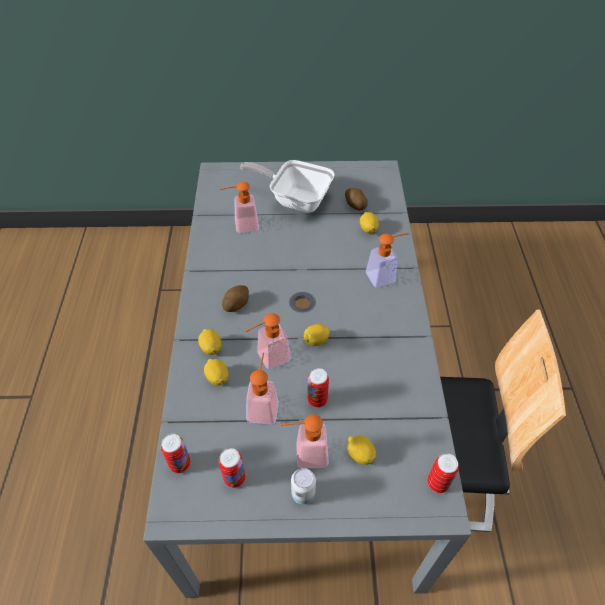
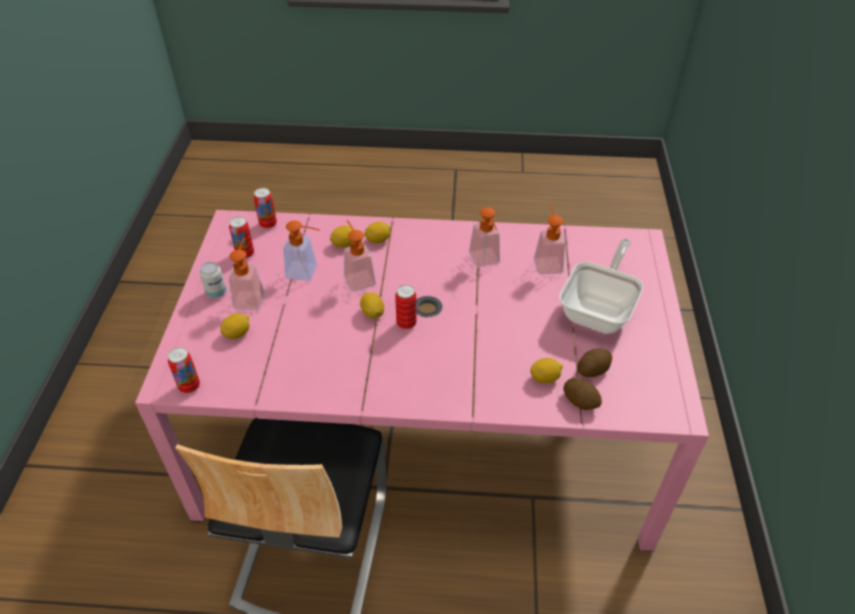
camera: 95 degrees right, 5 degrees down
grey dining table [143,160,471,598] -> pink dining table [135,210,709,551]
potato [222,285,249,312] -> potato moved to [563,378,602,410]
can [307,368,329,408] -> can moved to [395,285,417,329]
soap dispenser [366,233,409,288] -> soap dispenser moved to [469,207,500,267]

